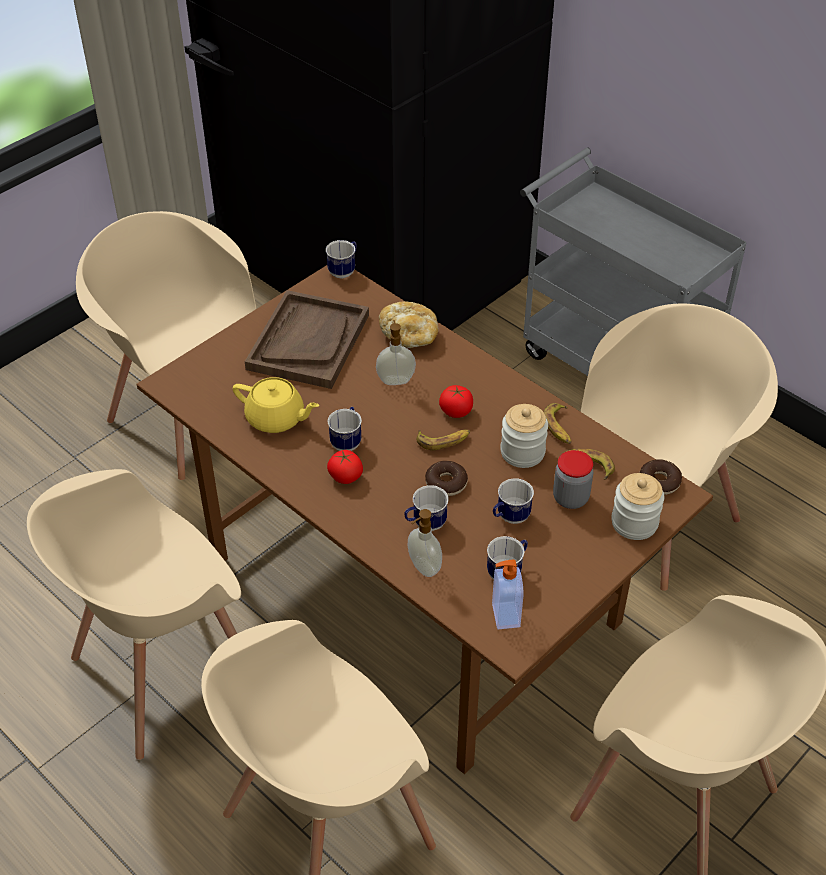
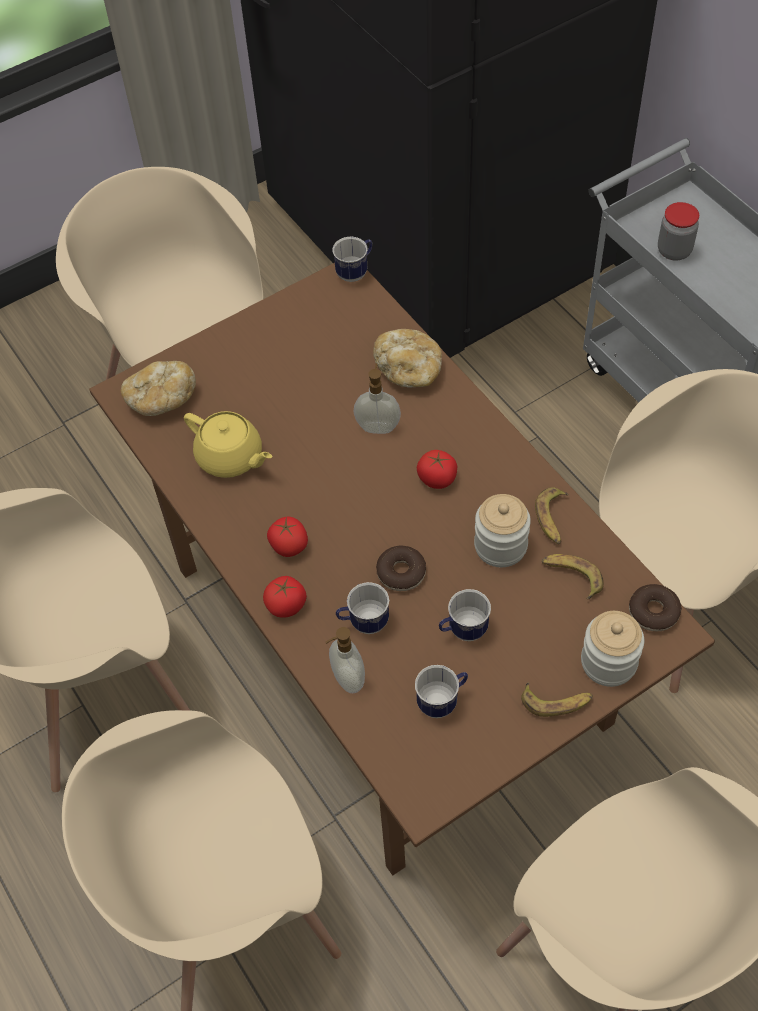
camera: 15 degrees right, 10 degrees up
brown tray [245,290,369,389] -> none
mug [327,407,362,451] -> none
banana [416,430,470,450] -> banana moved to [521,682,593,717]
soap dispenser [492,560,524,629] -> none
jar [553,450,593,509] -> jar moved to [658,202,699,261]
none -> bread [121,361,196,416]
none -> tomato [263,576,307,618]

